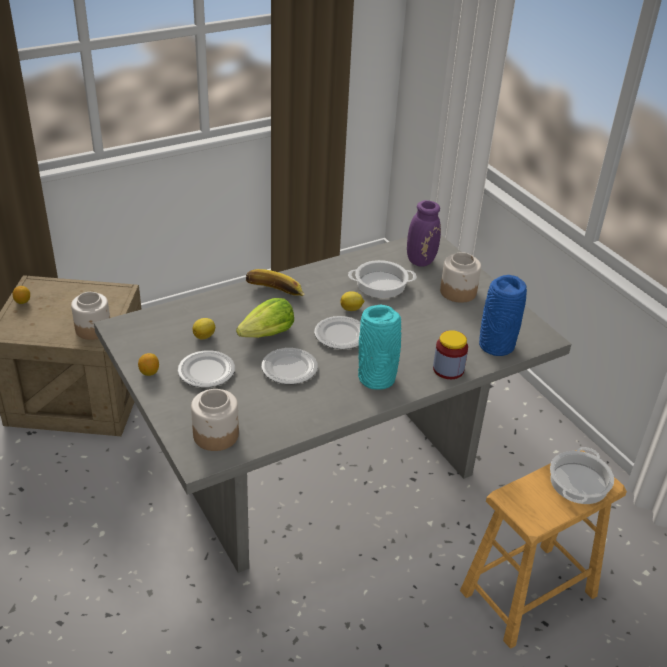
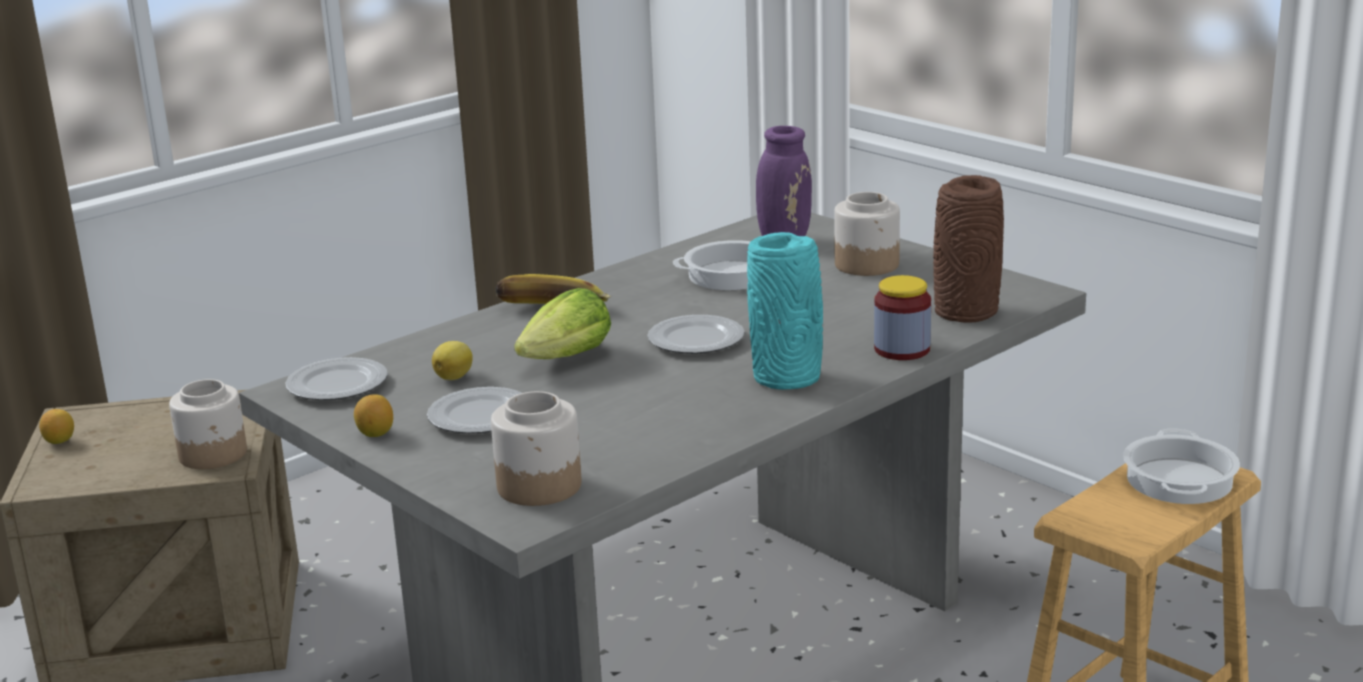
camera: 10 degrees left, 15 degrees down
plate [261,348,318,384] -> plate moved to [285,357,388,400]
lemon [340,291,364,311] -> none
blue vase [479,275,527,356] -> brown vase [933,175,1004,323]

